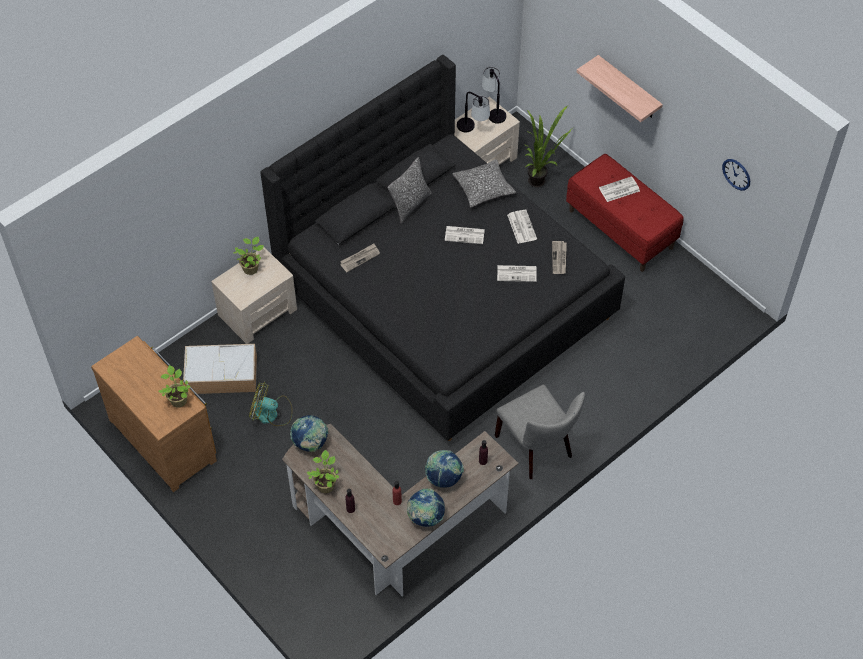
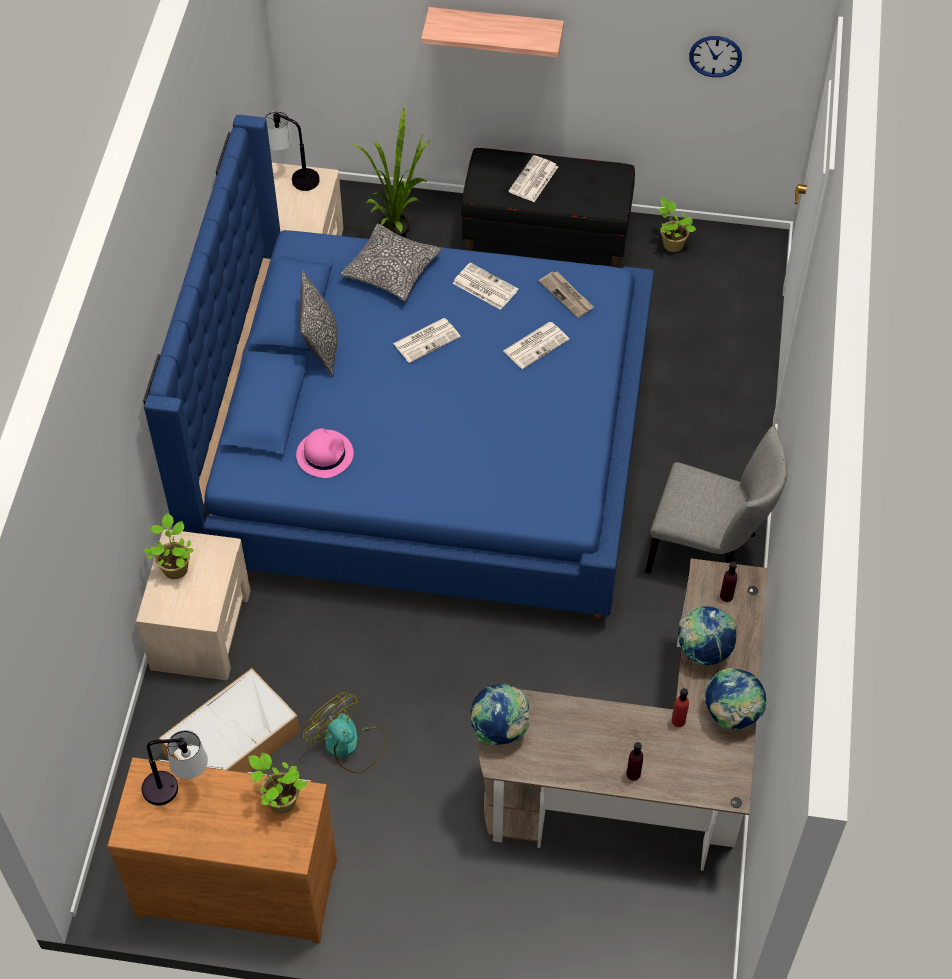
camera: 40 degrees left, 0 degrees up
fan [249,382,293,426] -> fan turned 75 degrees clockwise [302,692,387,774]
black bed [260,55,625,441] -> blue bed [143,115,654,618]
potted plant [307,450,339,493] -> potted plant moved to [659,197,696,252]
newspaper [340,243,380,272] -> pink hat [296,428,354,478]
table lamp [457,92,490,132] -> table lamp moved to [142,730,208,806]
red bench [566,154,684,272] -> black bench [461,148,635,268]

